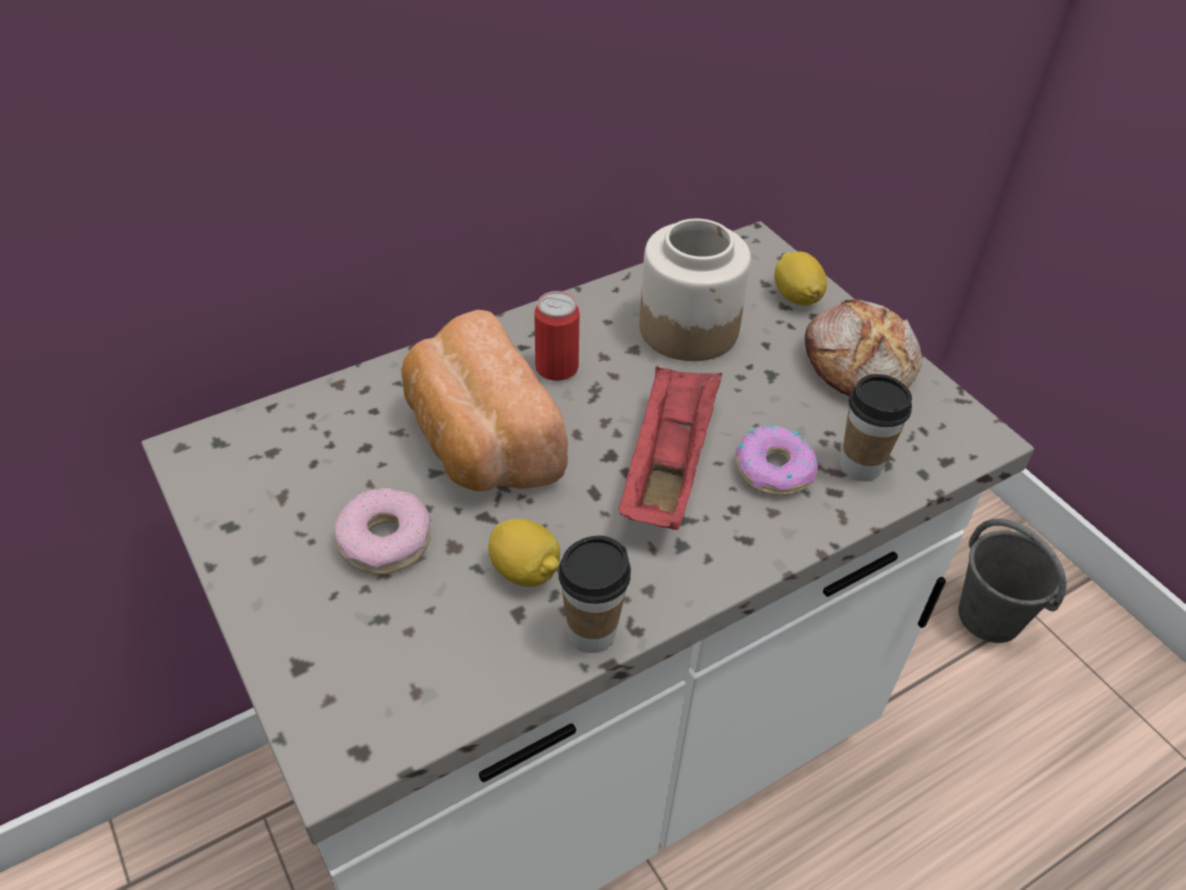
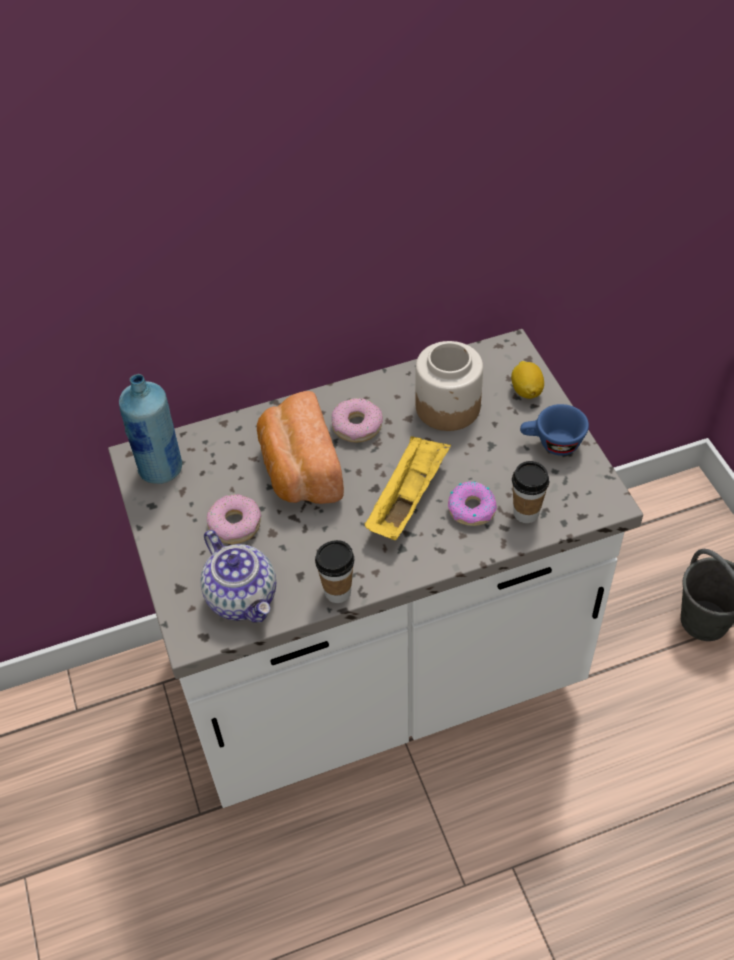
camera: 15 degrees right, 5 degrees up
lemon [488,519,560,587] -> none
can [534,291,580,381] -> donut [332,398,383,443]
red tray [618,366,722,530] -> yellow tray [365,436,451,540]
bread [805,299,922,396] -> blue cup [520,404,589,456]
none -> blue bottle [119,374,182,484]
none -> teapot [201,530,276,623]

